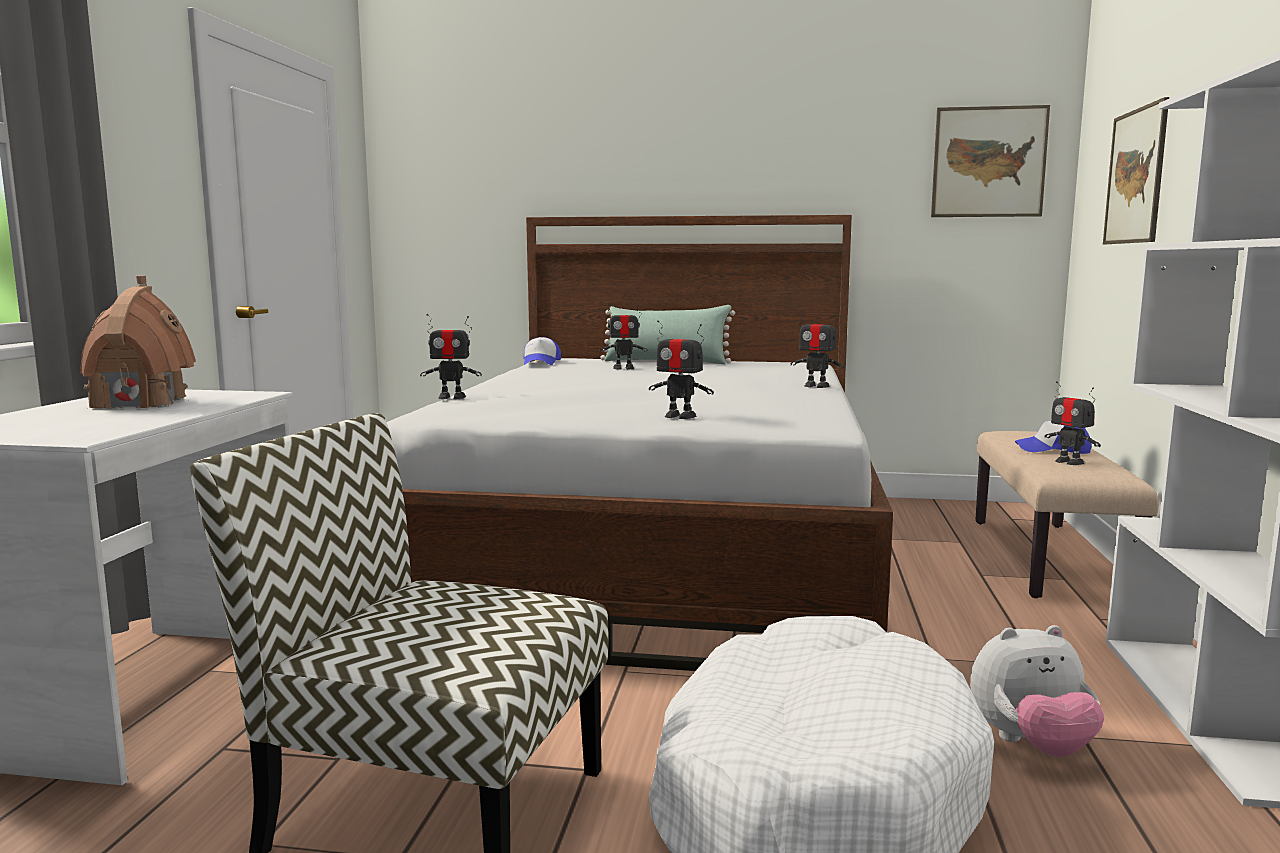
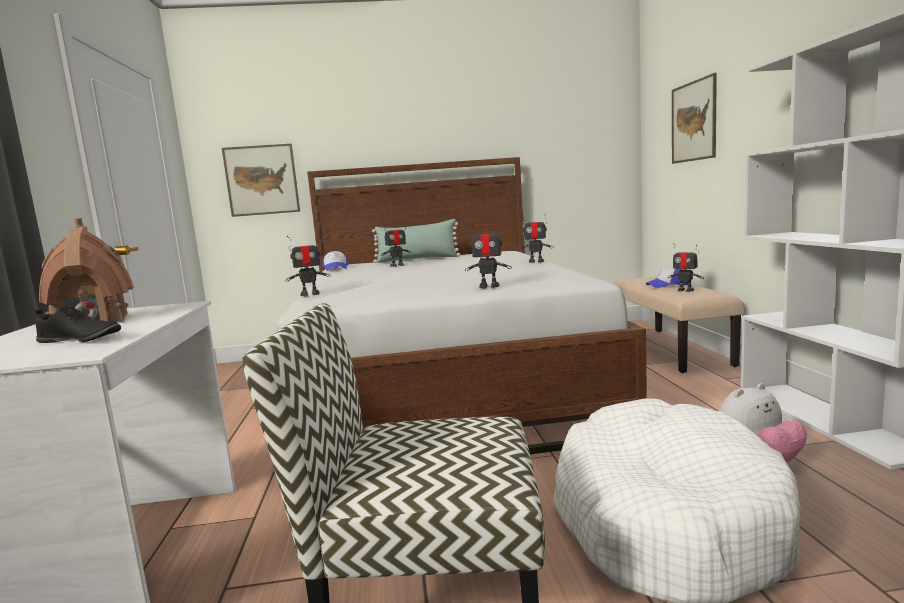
camera: 15 degrees left, 0 degrees up
picture [931,105,1050,217] -> picture moved to [222,144,300,217]
none -> black shoe [35,306,121,343]

